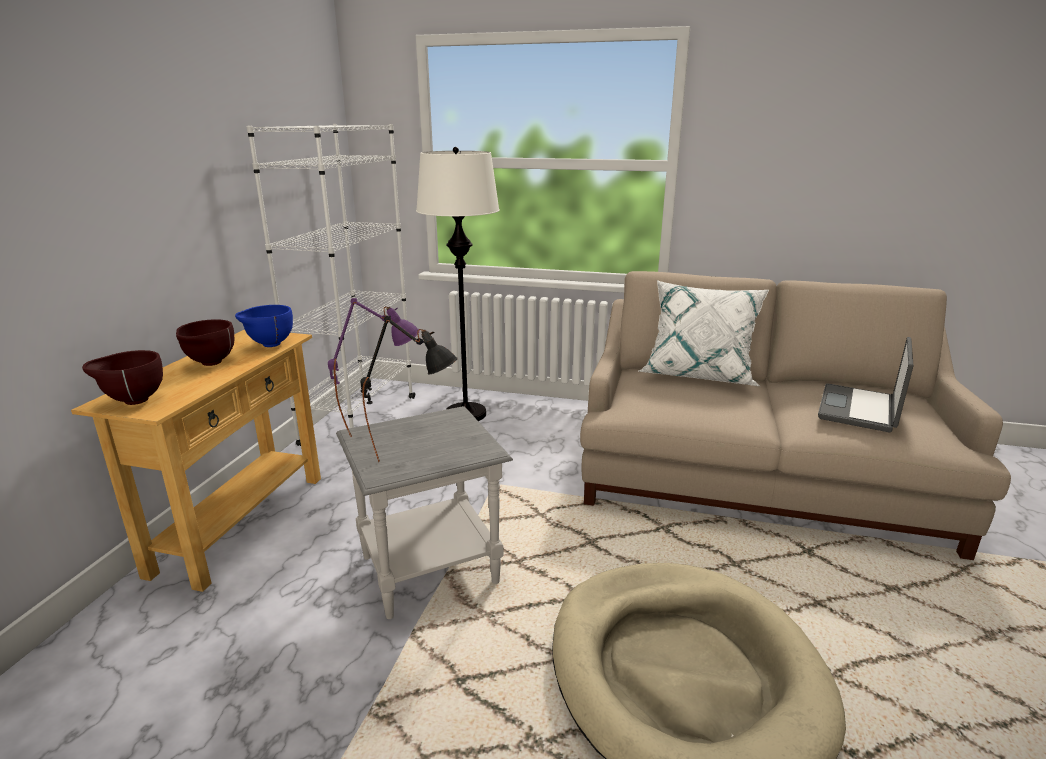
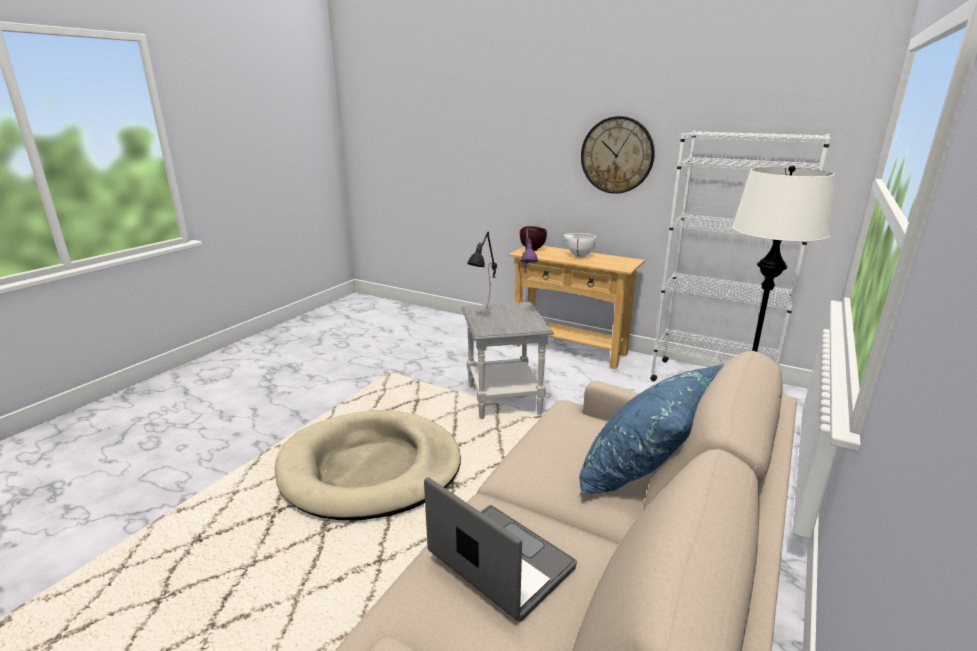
camera: 105 degrees right, 0 degrees up
brown bowl [176,319,234,366] -> white bowl [564,233,596,258]
blue bowl [235,305,293,347] -> none
white pillow [638,280,769,386] -> blue pillow [579,364,724,495]
none -> wall clock [581,116,655,194]

